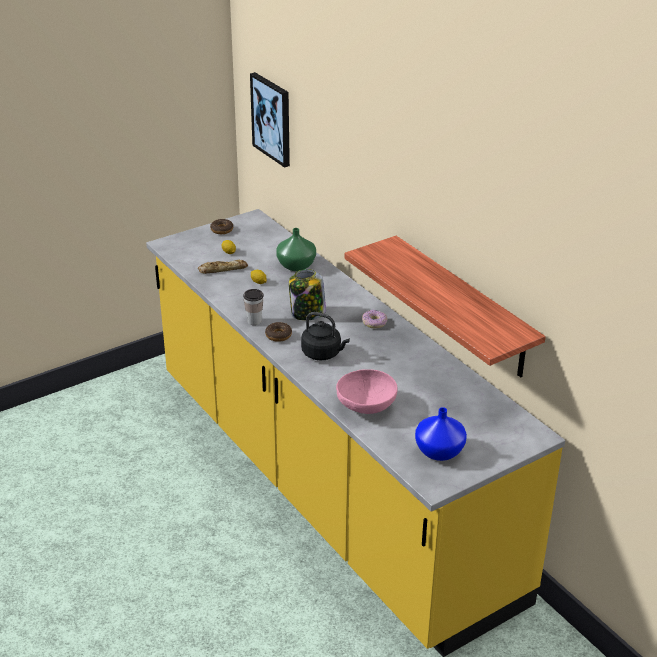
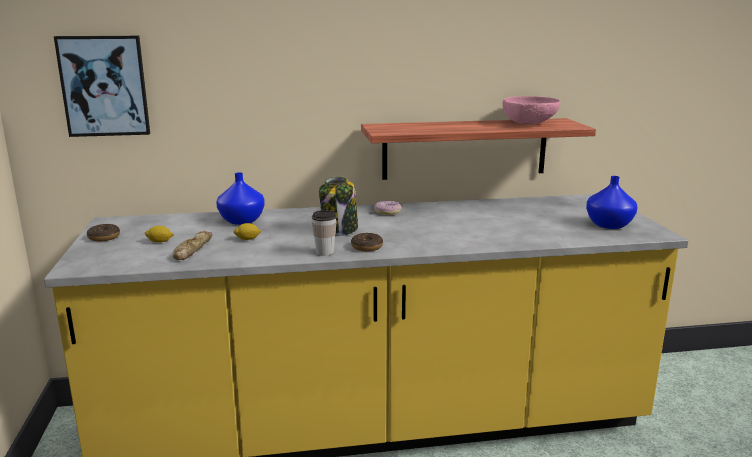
camera: 65 degrees left, 15 degrees down
green vase [276,228,316,271] -> blue vase [216,172,265,225]
black kettle [301,312,350,360] -> none
pink bowl [336,369,398,414] -> pink bowl moved to [503,96,561,124]

